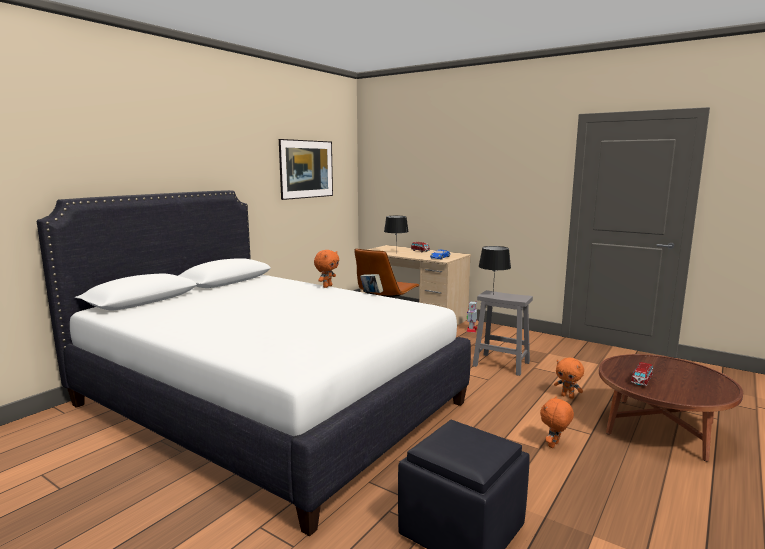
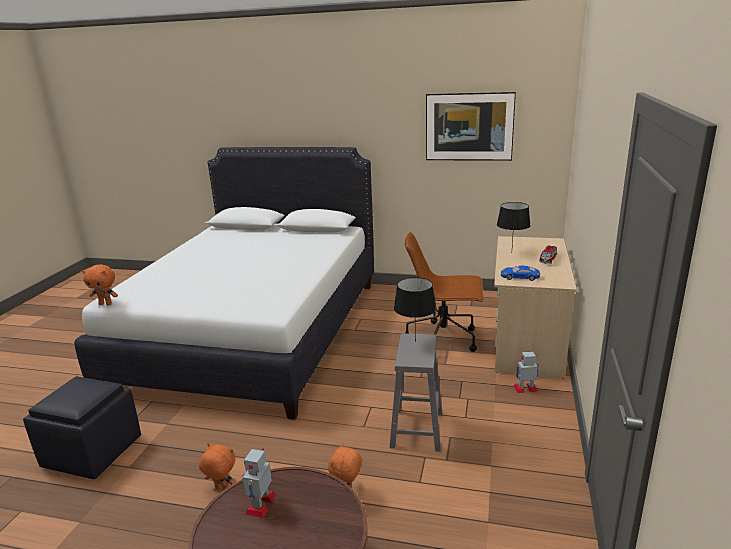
camera: 70 degrees right, 10 degrees up
orange plush toy [314,250,339,288] -> orange plush toy moved to [82,264,118,305]
book [360,274,383,293] -> none
toy car [631,362,653,386] -> toy robot [242,448,277,518]

